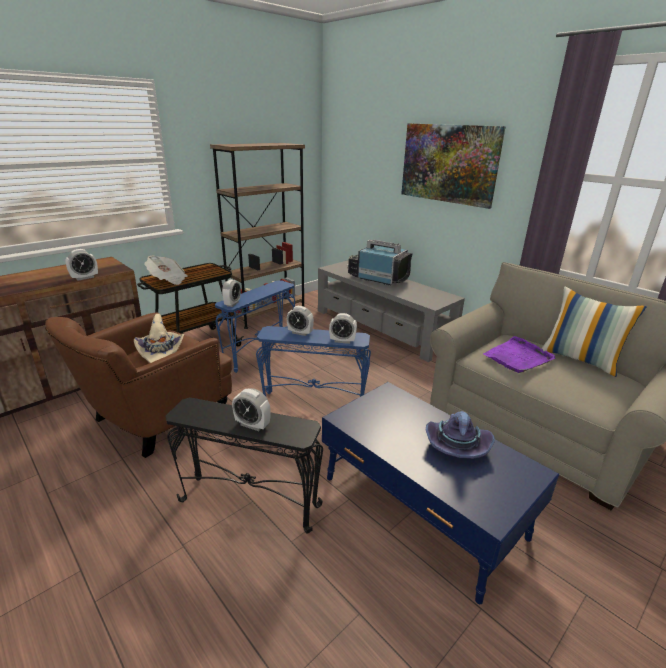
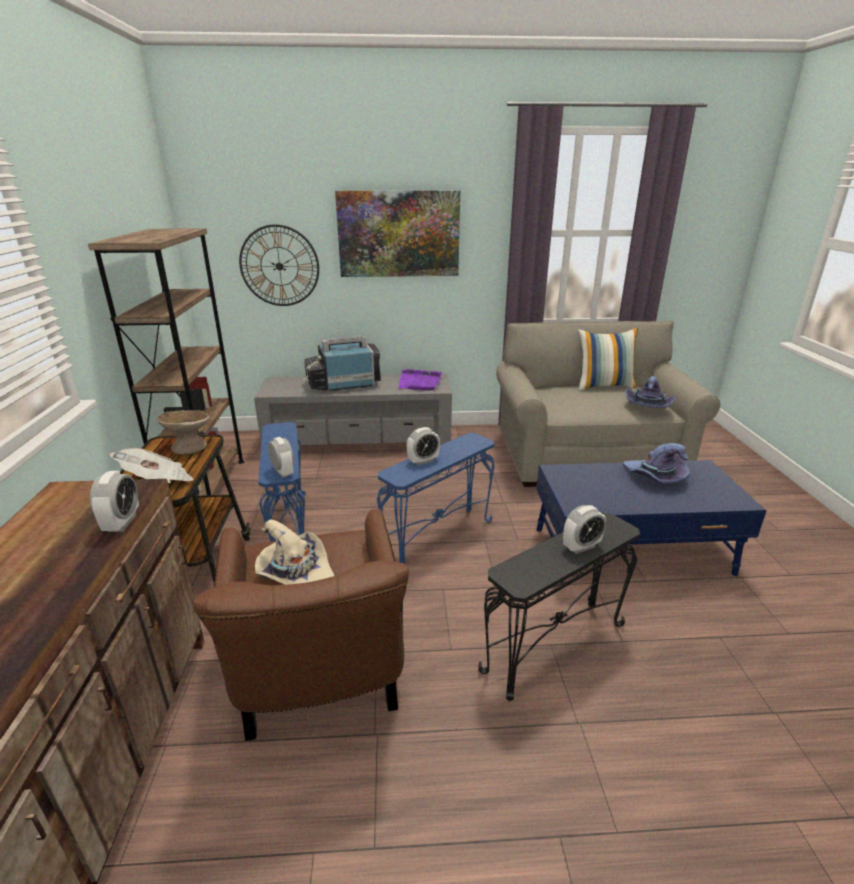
camera: 50 degrees left, 0 degrees up
alarm clock [329,313,357,344] -> none
purple tray [483,336,555,373] -> purple tray moved to [399,369,442,390]
none -> beige bowl [157,410,210,455]
none -> wall clock [239,224,319,306]
none -> purple hat [625,376,676,408]

